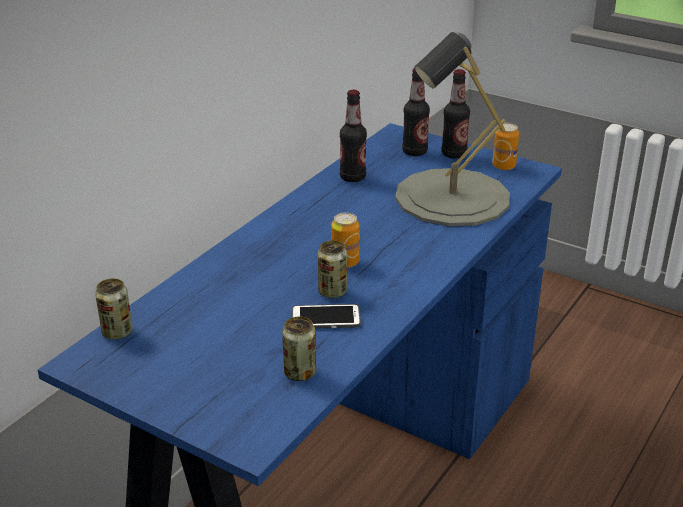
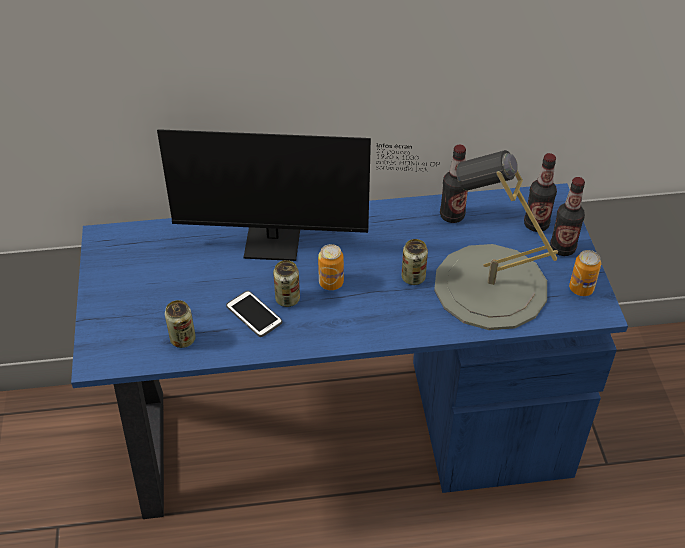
camera: 50 degrees right, 15 degrees up
can [95,278,133,340] -> can moved to [401,239,428,285]
none -> monitor [157,129,440,261]

